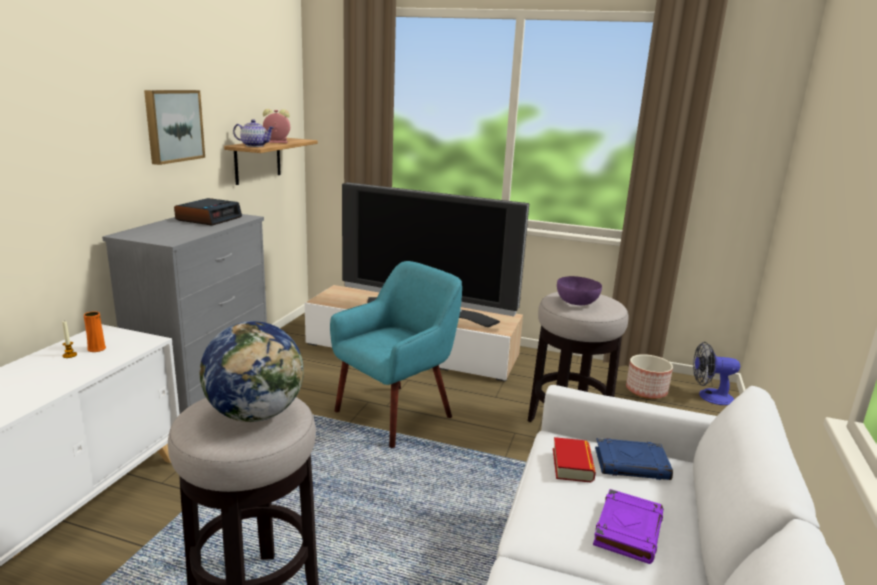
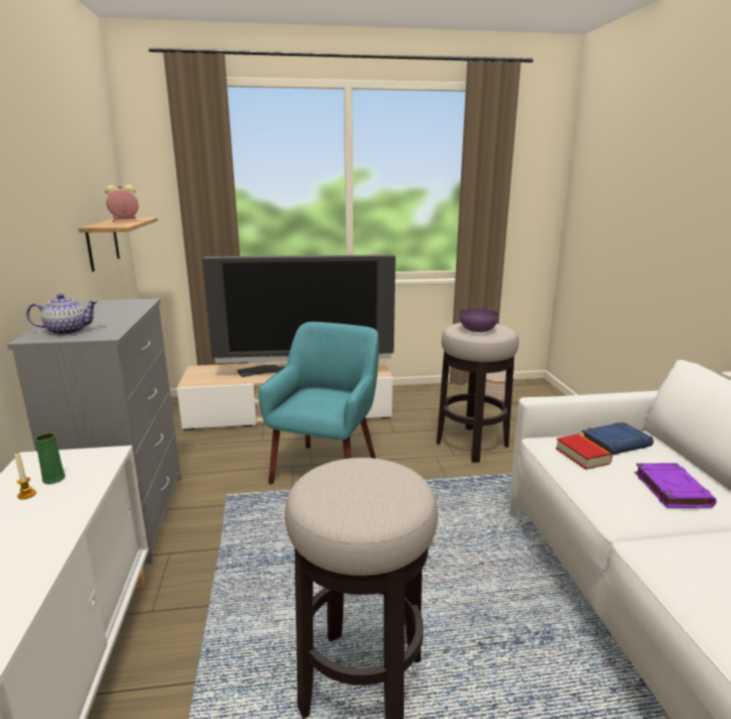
camera: 25 degrees left, 0 degrees up
orange vase [84,311,106,352] -> green vase [35,433,65,484]
picture [144,90,205,165] -> none
alarm clock [174,198,242,226] -> none
globe [199,321,304,422] -> none
teapot [233,120,275,147] -> teapot moved to [26,294,98,335]
fan [693,342,740,405] -> none

